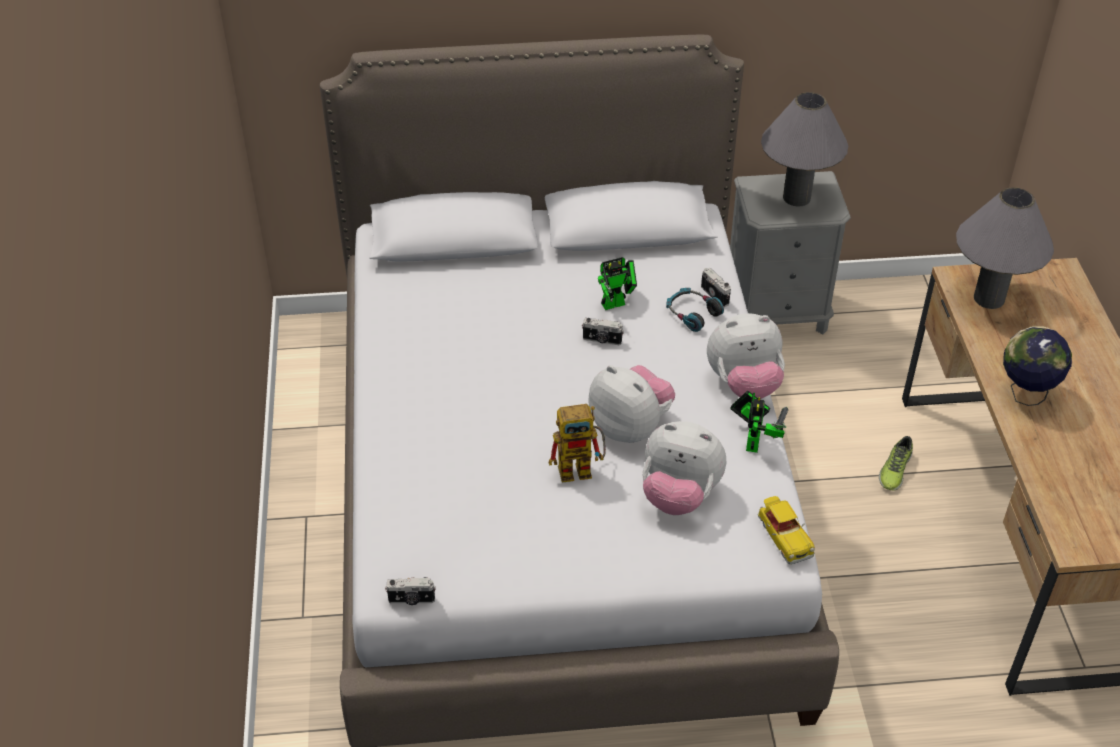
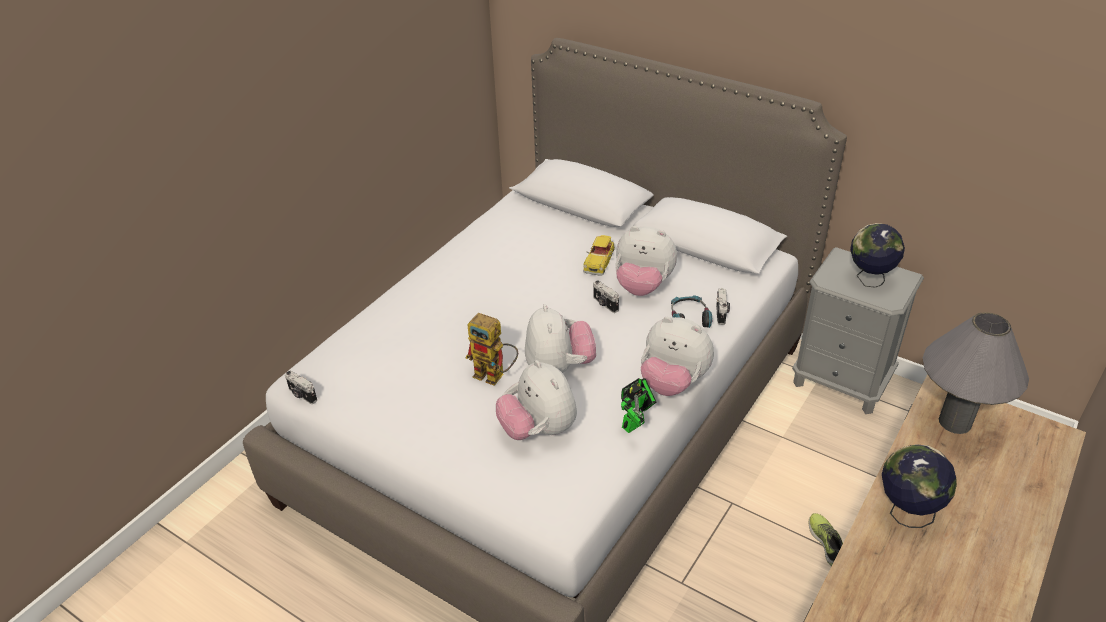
camera: 40 degrees right, 5 degrees down
toy robot [598,257,637,310] -> plush toy [615,226,677,296]
toy car [758,496,815,564] -> toy car moved to [583,235,615,276]
grey table lamp [761,92,848,207] -> globe [850,223,905,288]
shoe [879,436,913,491] -> shoe turned 105 degrees clockwise [809,513,843,566]

